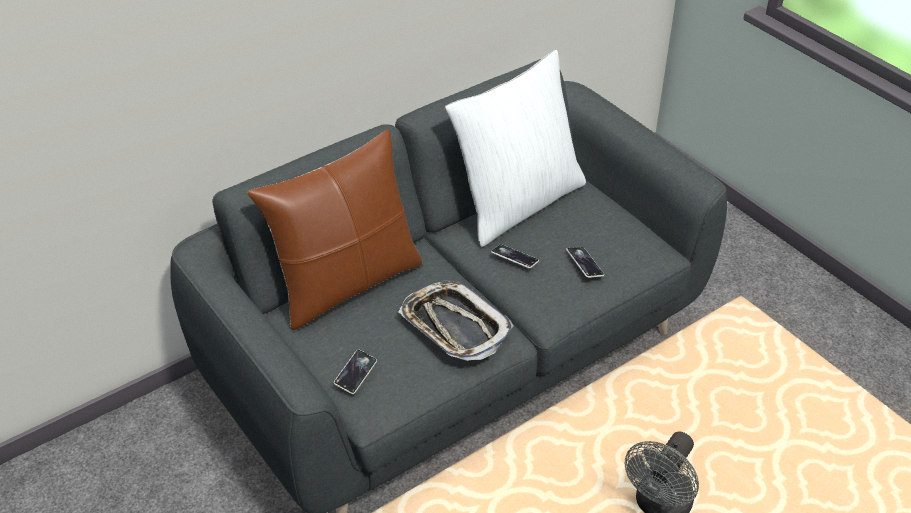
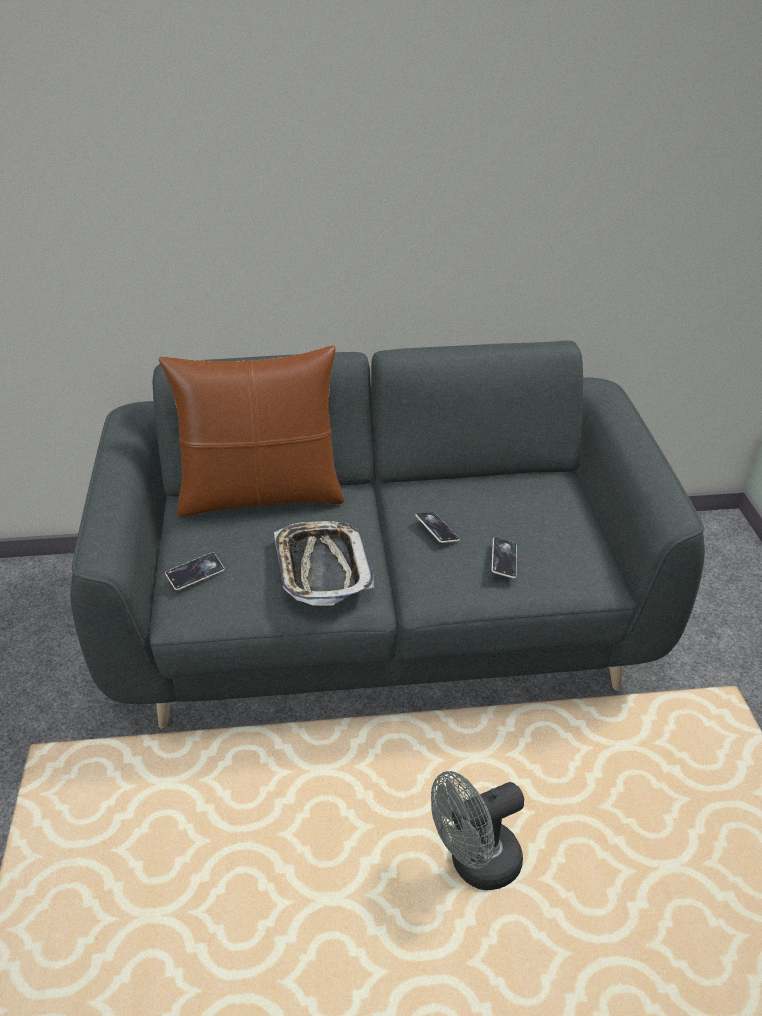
camera: 30 degrees right, 5 degrees down
white pillow [445,50,586,247] -> none

